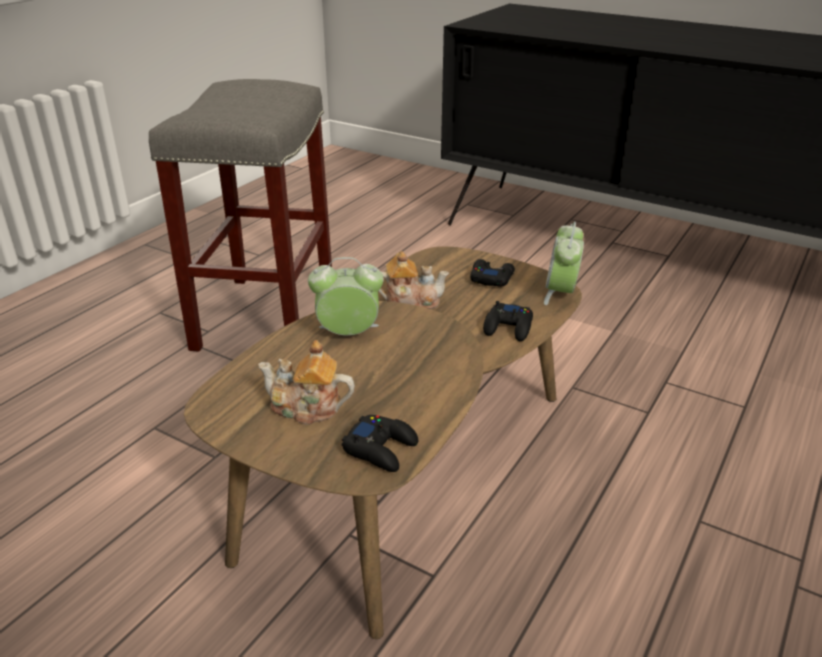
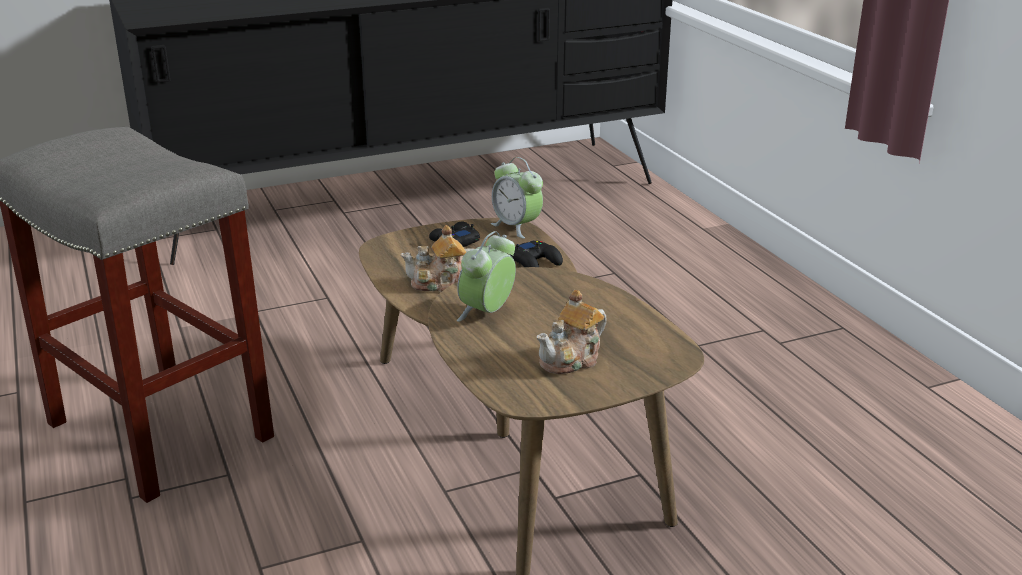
camera: 55 degrees left, 5 degrees down
black game controller [342,415,418,472] -> none
teapot [379,251,449,309] -> teapot turned 135 degrees counterclockwise [400,225,473,292]

